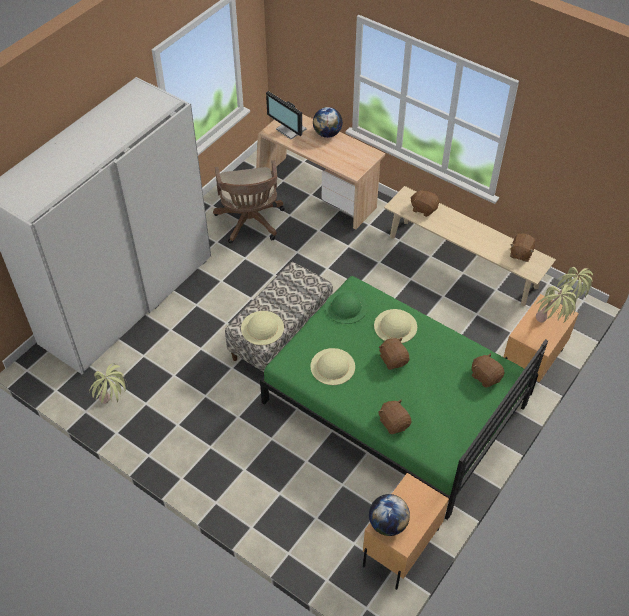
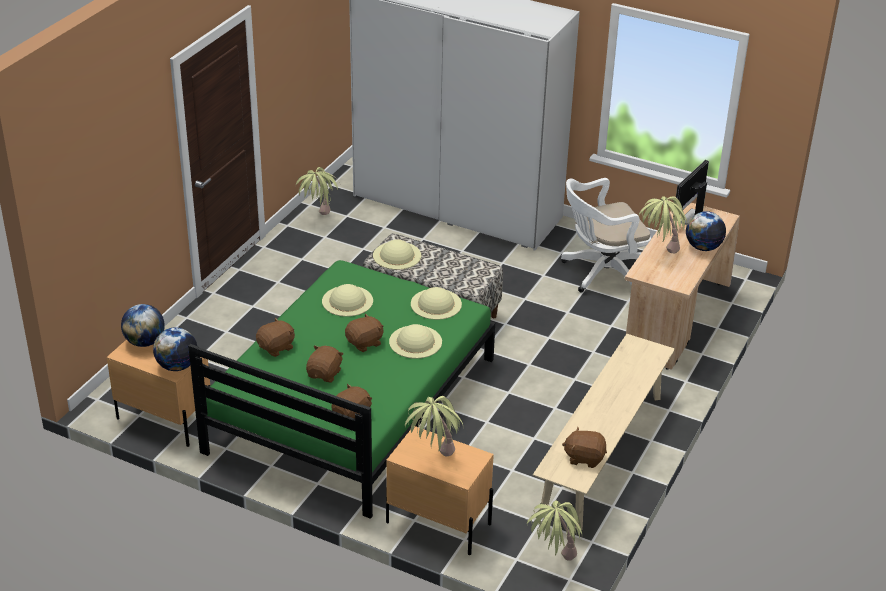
camera: 80 degrees right, 15 degrees down
brown office chair [213,160,285,243] -> white office chair [561,178,651,293]
green hat [325,290,368,324] -> beige hat [411,287,462,320]
brown plush toy [410,188,439,217] -> brown plush toy moved to [306,345,344,382]
none -> globe [153,327,197,371]
none -> potted plant [639,196,687,253]

